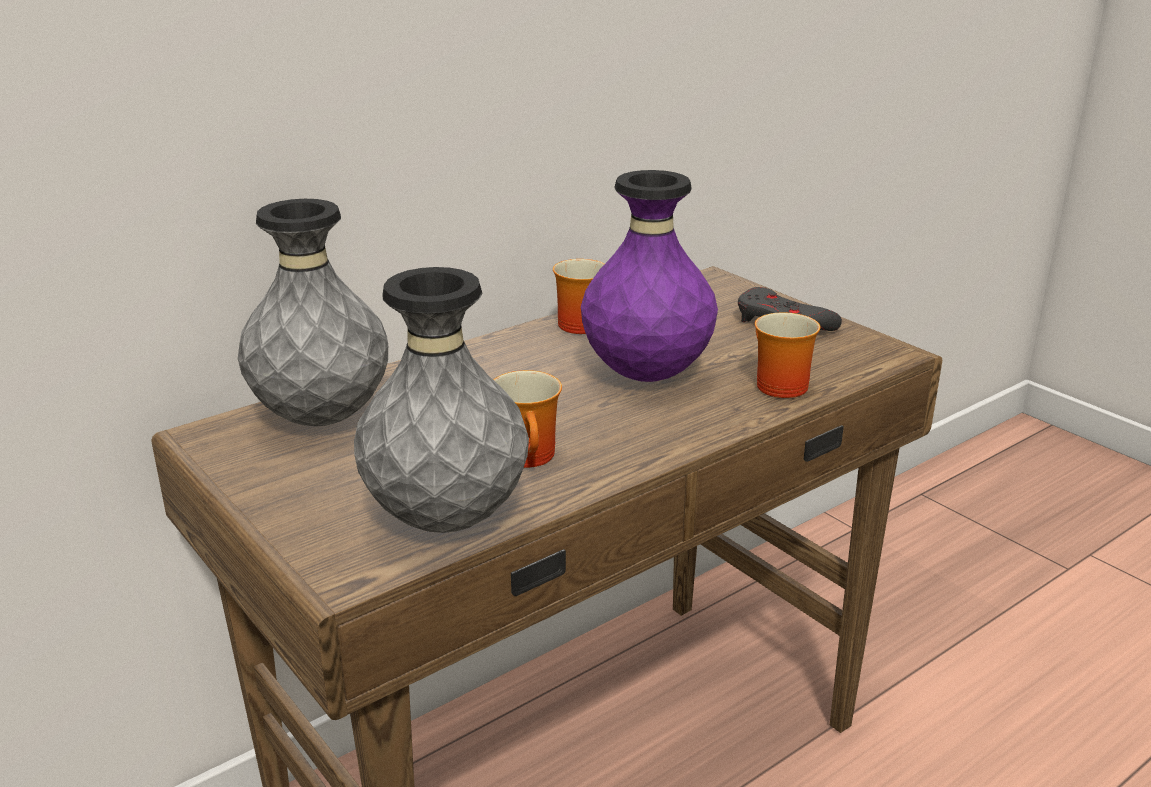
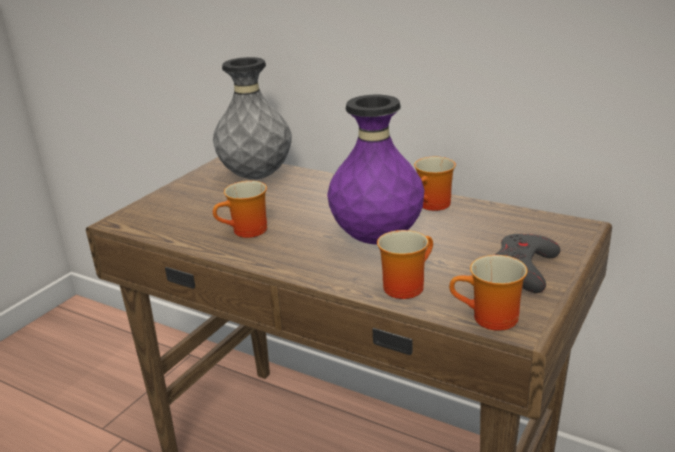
camera: 70 degrees right, 0 degrees up
grey vase [354,267,529,533] -> none
none -> mug [449,255,528,331]

